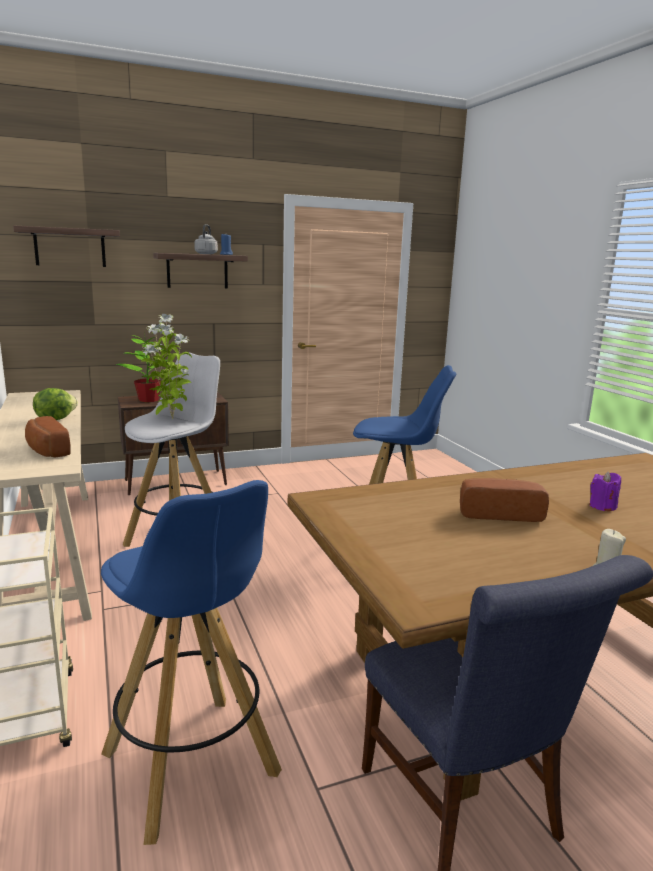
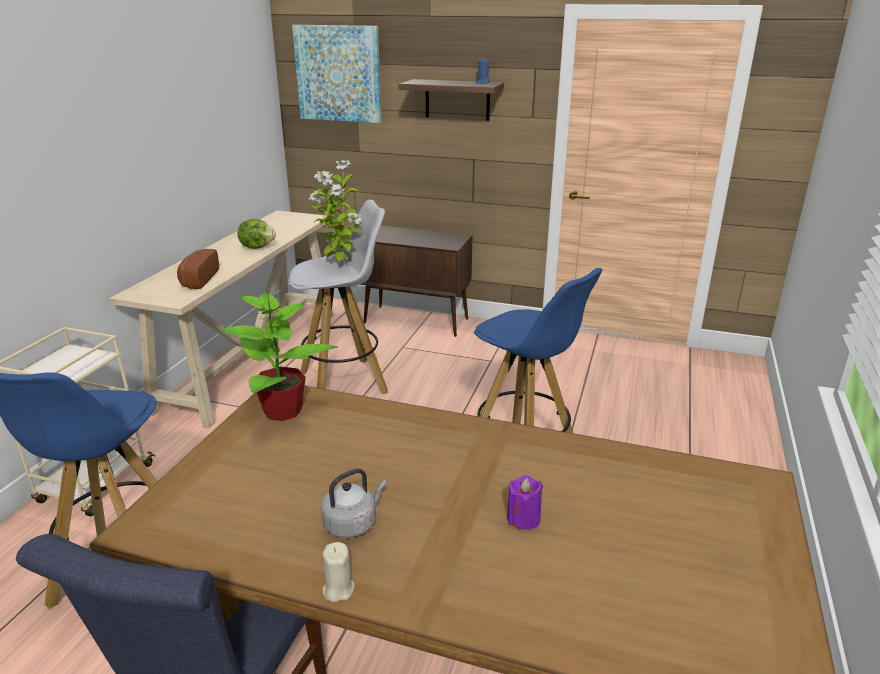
camera: 40 degrees right, 10 degrees up
shelf [13,226,120,267] -> picture [292,25,382,123]
potted plant [116,333,174,402] -> potted plant moved to [220,290,338,421]
grey kettle [194,224,218,254] -> grey kettle moved to [321,468,387,538]
bread [460,478,549,522] -> none

